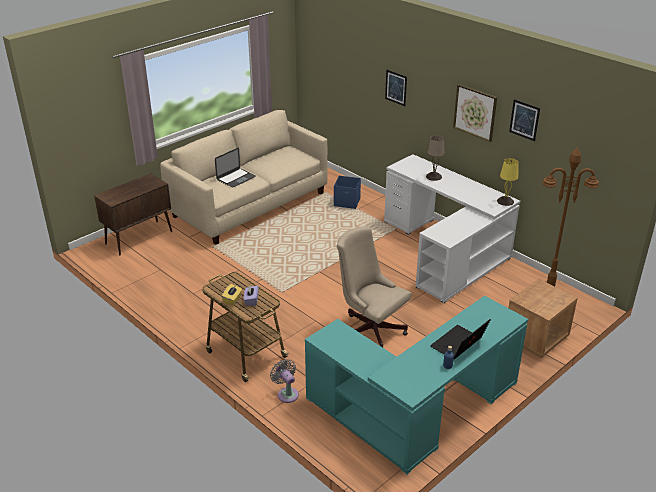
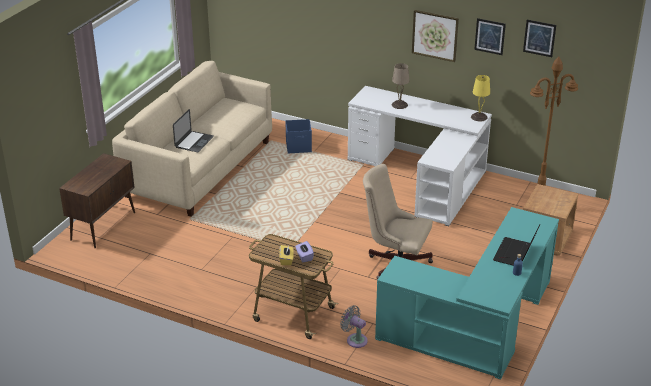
camera: 20 degrees left, 0 degrees up
picture [385,70,407,106] -> picture moved to [523,20,556,57]

